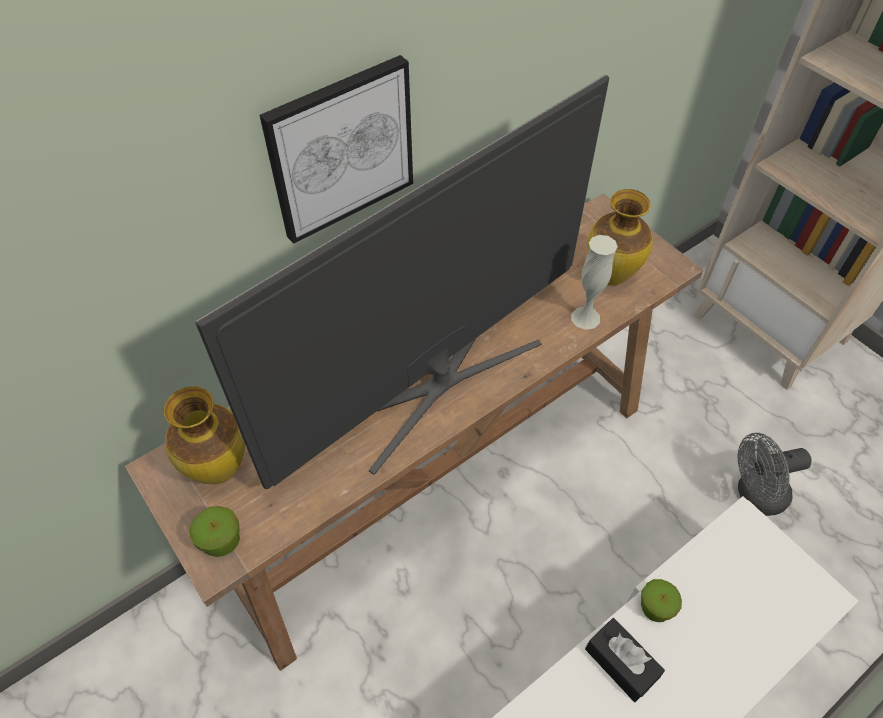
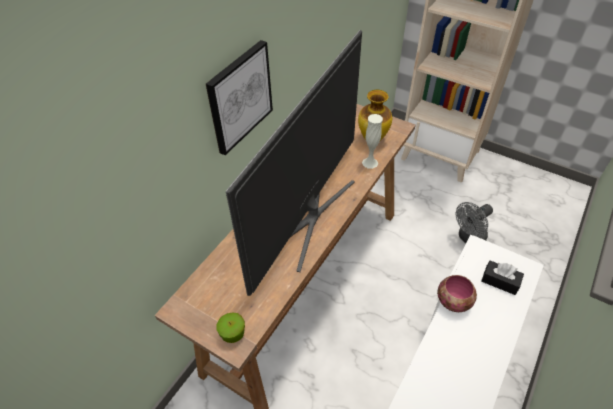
camera: 20 degrees left, 5 degrees down
vase [164,386,245,484] -> none
black tissue box [585,618,665,702] -> black tissue box moved to [481,261,524,295]
apple [641,579,682,622] -> bowl [437,275,477,312]

